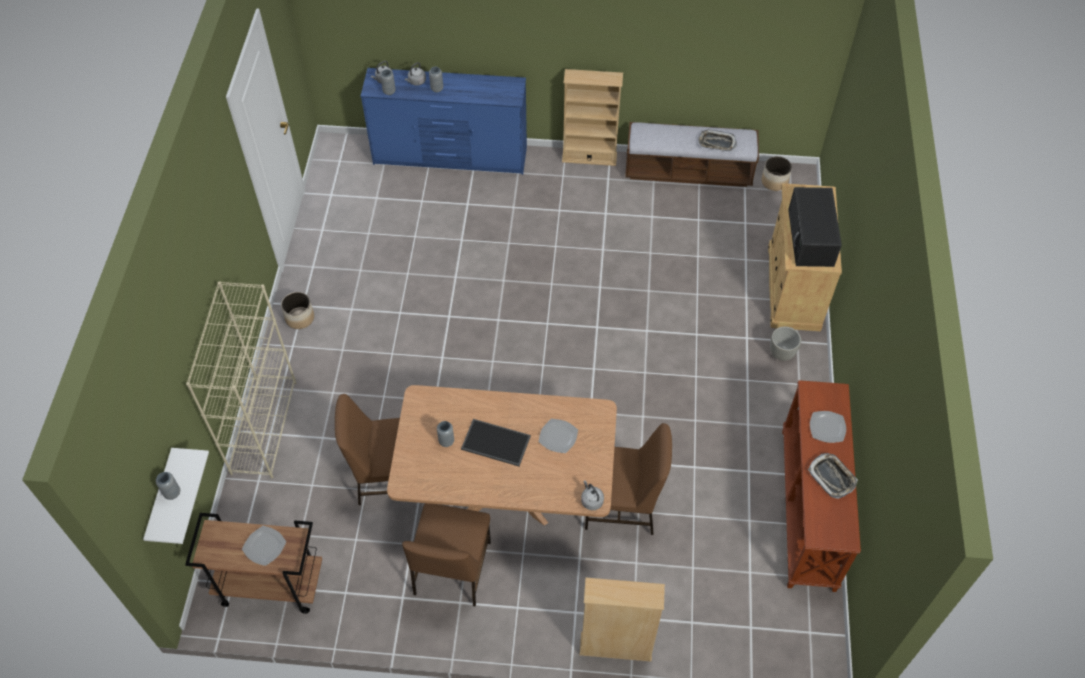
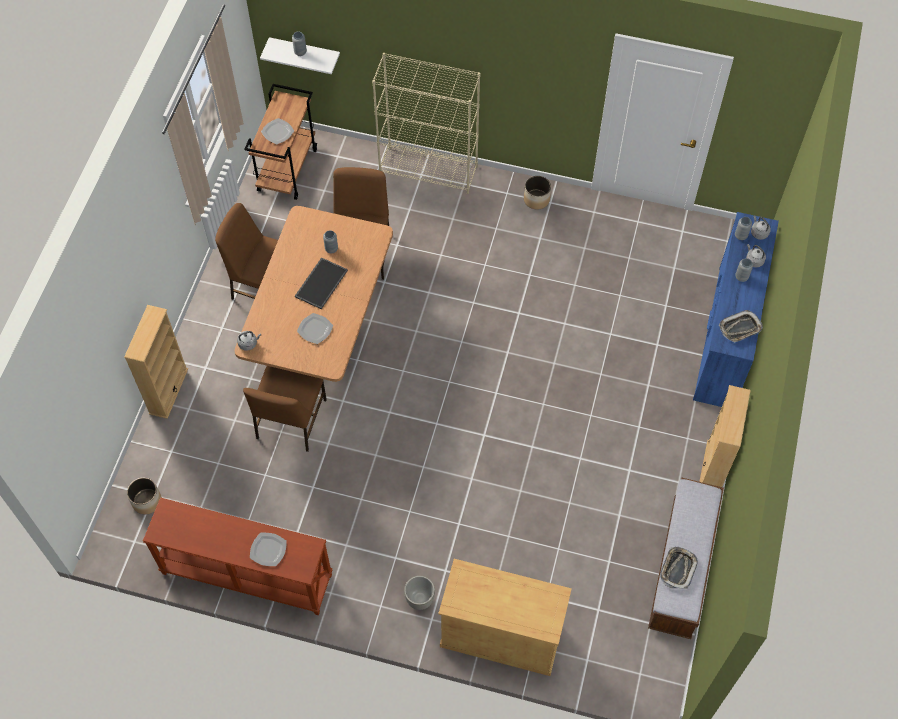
camera: 100 degrees right, 5 degrees up
planter [762,156,792,191] -> planter moved to [127,478,161,515]
black microwave [788,187,842,267] -> none
tray [808,453,858,499] -> tray moved to [719,310,763,342]

